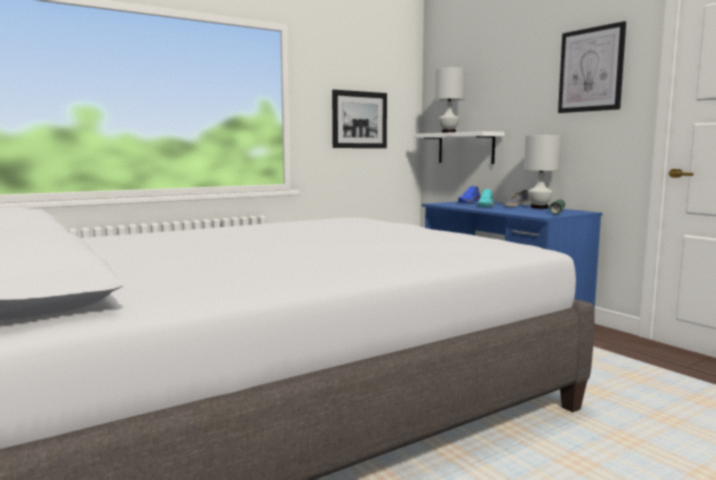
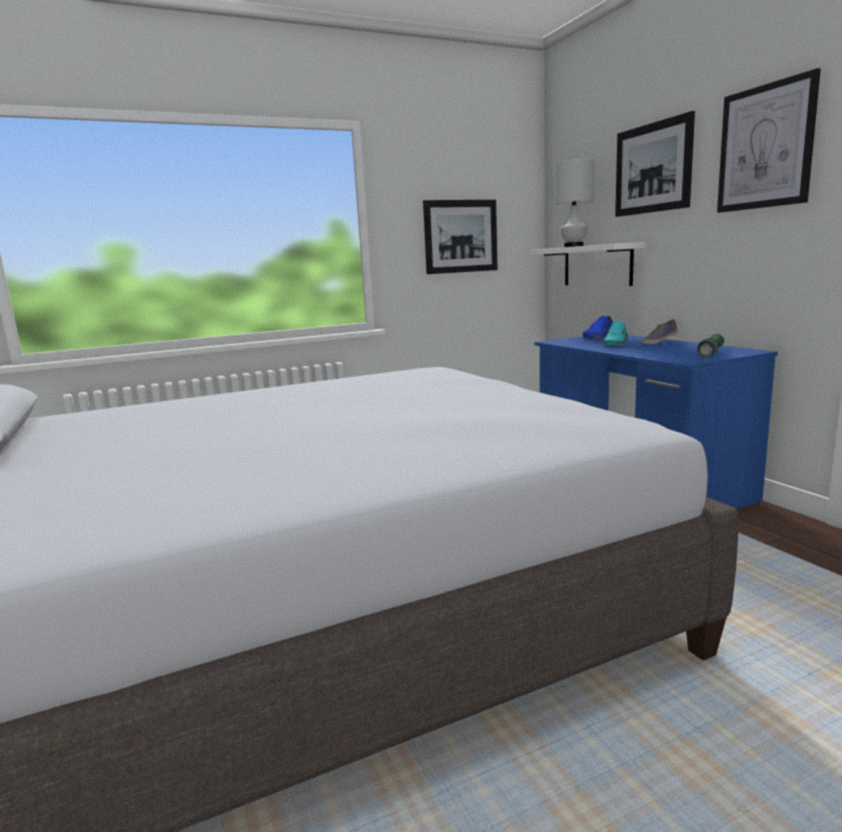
camera: 10 degrees right, 5 degrees up
white table lamp [524,135,561,209] -> none
none -> picture [615,111,695,217]

